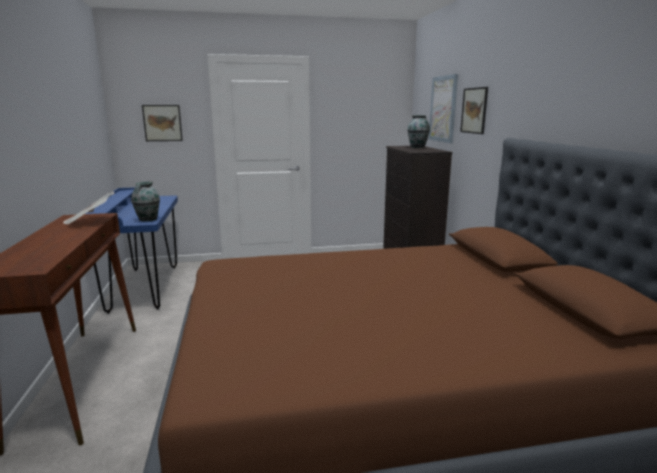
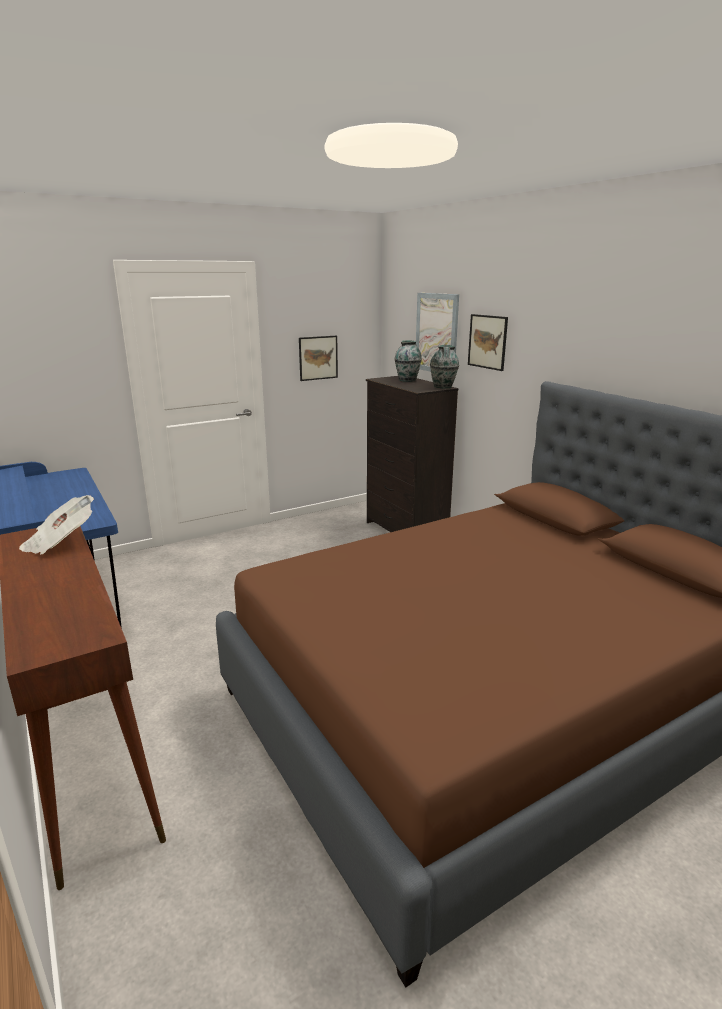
camera: 20 degrees left, 5 degrees up
vase [131,181,160,222] -> vase moved to [430,344,459,389]
picture [142,105,183,141] -> picture moved to [299,336,338,381]

